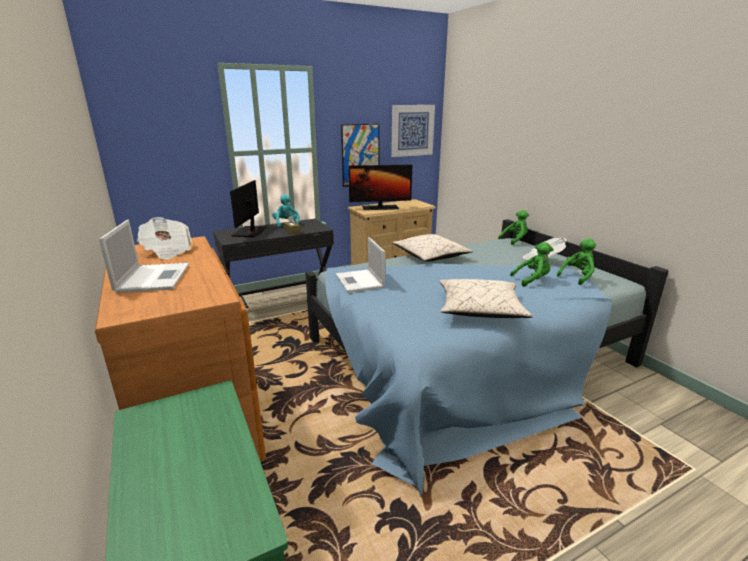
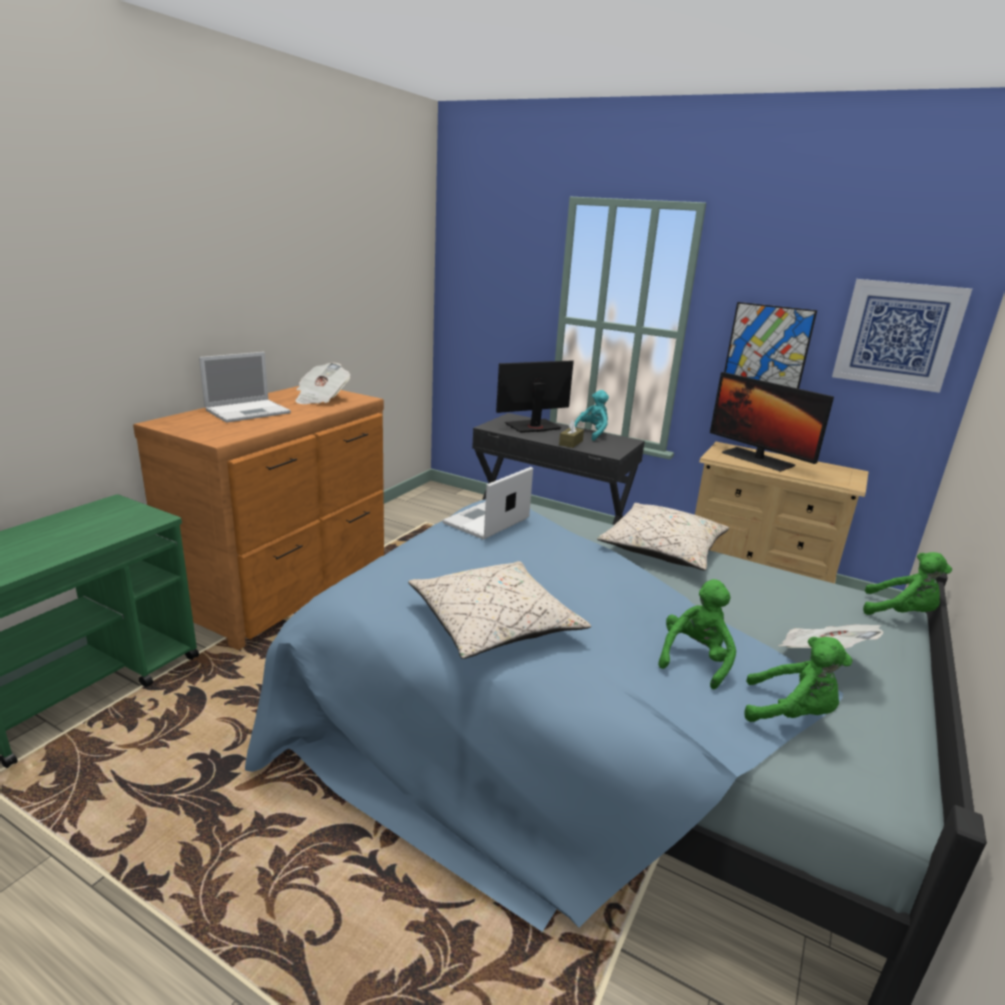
camera: 55 degrees right, 0 degrees up
green plush toy [510,242,554,287] -> green plush toy turned 105 degrees counterclockwise [658,579,736,689]

